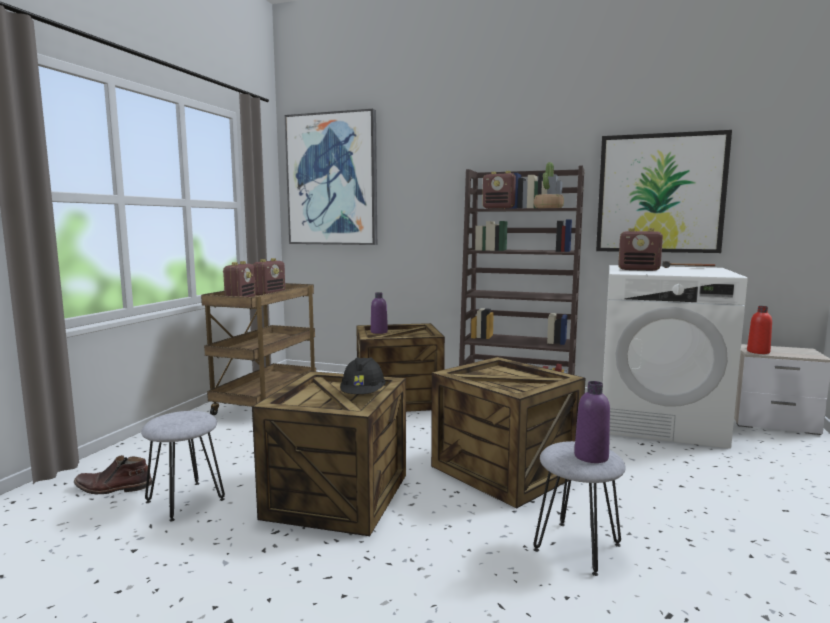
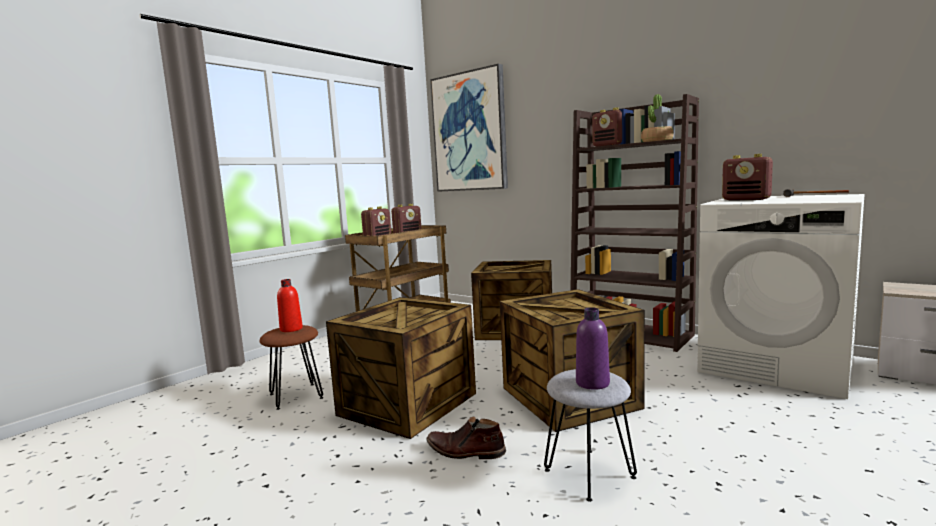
camera: 20 degrees right, 0 degrees up
brown boot [74,455,152,494] -> brown boot moved to [426,417,506,459]
grey stool [141,411,225,521] -> brown stool [260,325,323,410]
black hard hat [340,357,386,394] -> none
purple bottle [371,292,388,334] -> none
picture [596,130,732,253] -> none
red bottle [747,306,772,354] -> red bottle moved to [277,279,303,332]

